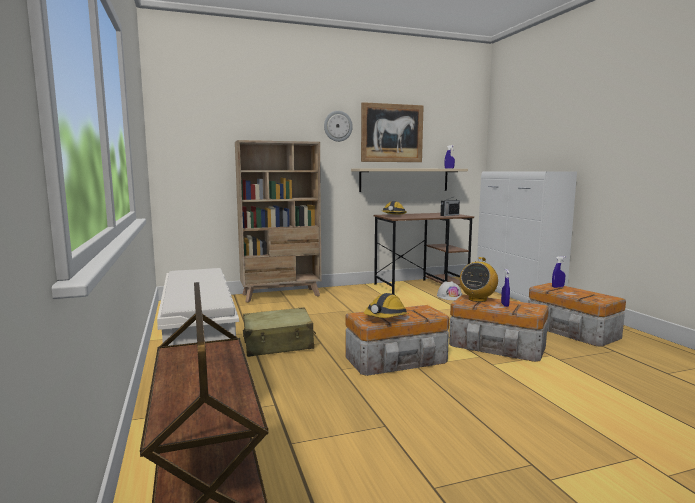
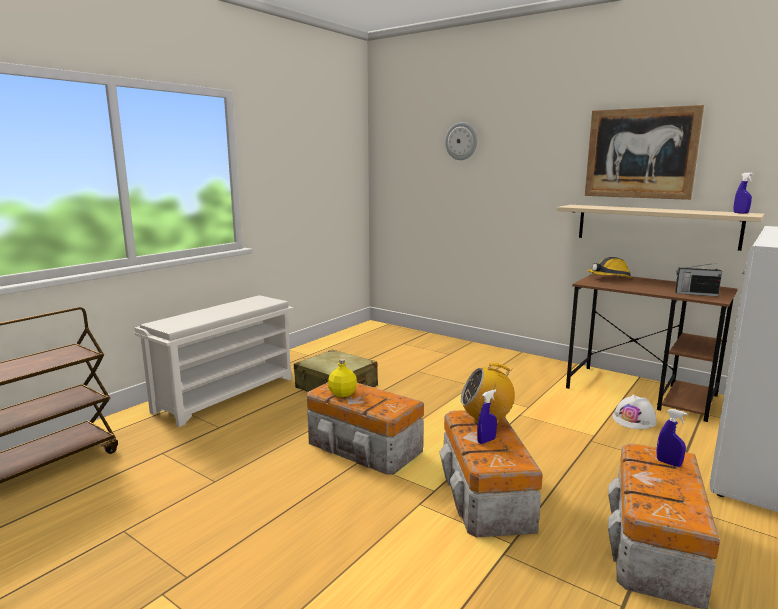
camera: 55 degrees right, 5 degrees up
beige bookcase [235,140,321,302] -> none
wall clock [324,111,353,142] -> wall clock moved to [445,122,477,160]
hard hat [364,293,409,318] -> yellow bottle [328,359,357,397]

